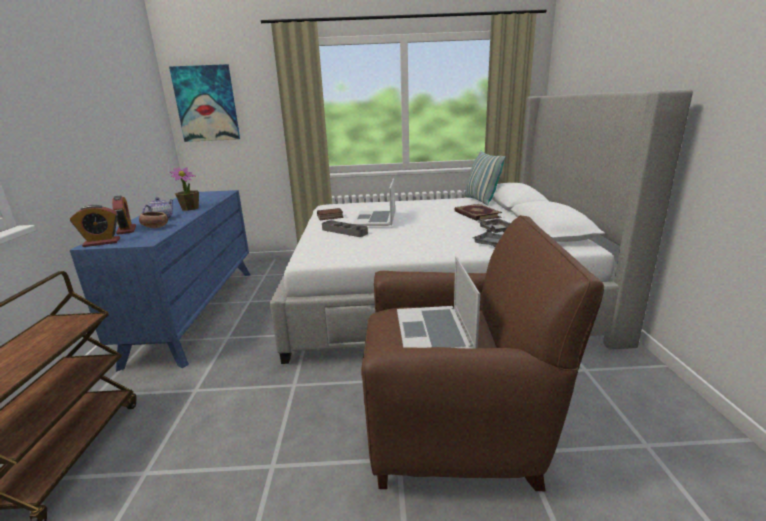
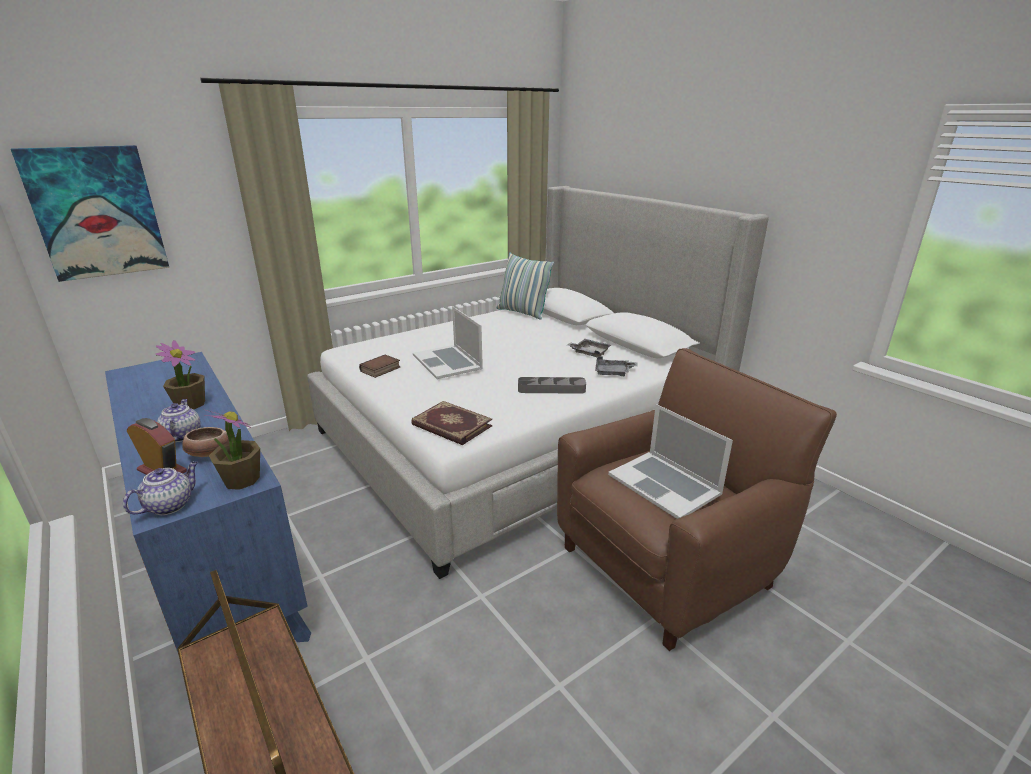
camera: 35 degrees left, 5 degrees up
alarm clock [70,205,120,247] -> teapot [123,461,198,515]
grey tray [322,220,368,237] -> grey tray moved to [518,377,586,394]
book [454,204,502,221] -> book moved to [411,401,492,445]
none -> potted plant [205,410,260,490]

